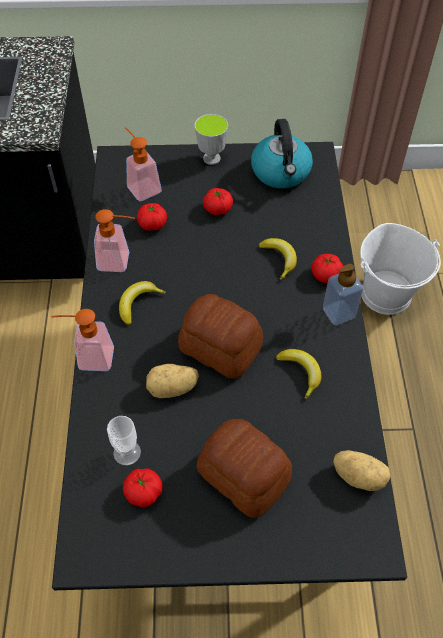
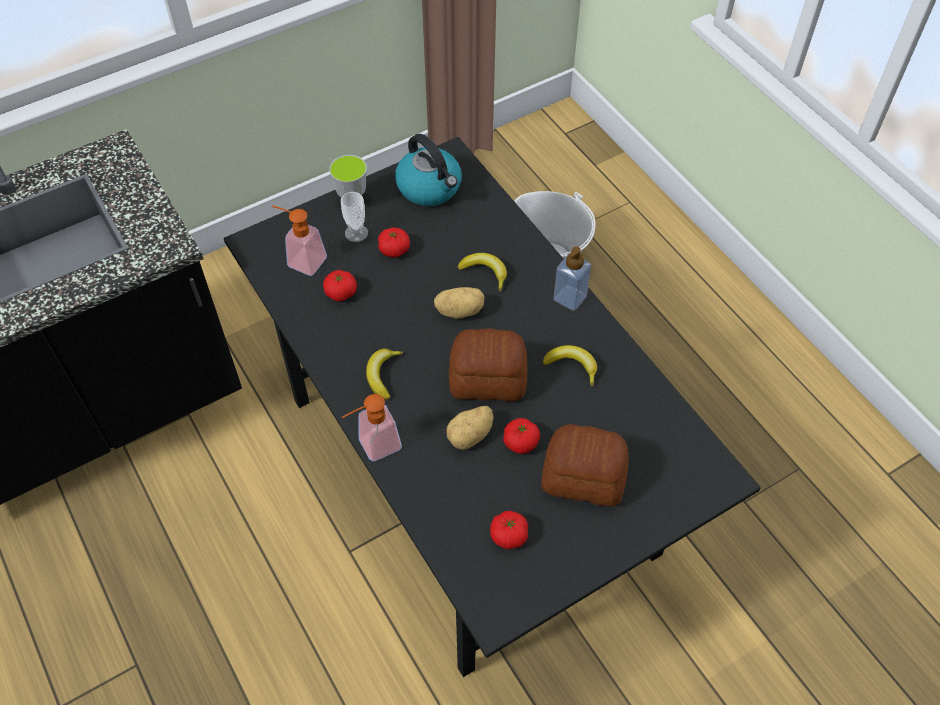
camera: 30 degrees left, 0 degrees up
soap dispenser [94,209,135,272] -> none
cup [107,416,141,465] -> cup moved to [341,192,368,242]
tomato [311,254,343,283] -> tomato moved to [503,418,540,454]
potato [333,450,390,491] -> potato moved to [434,287,485,319]

